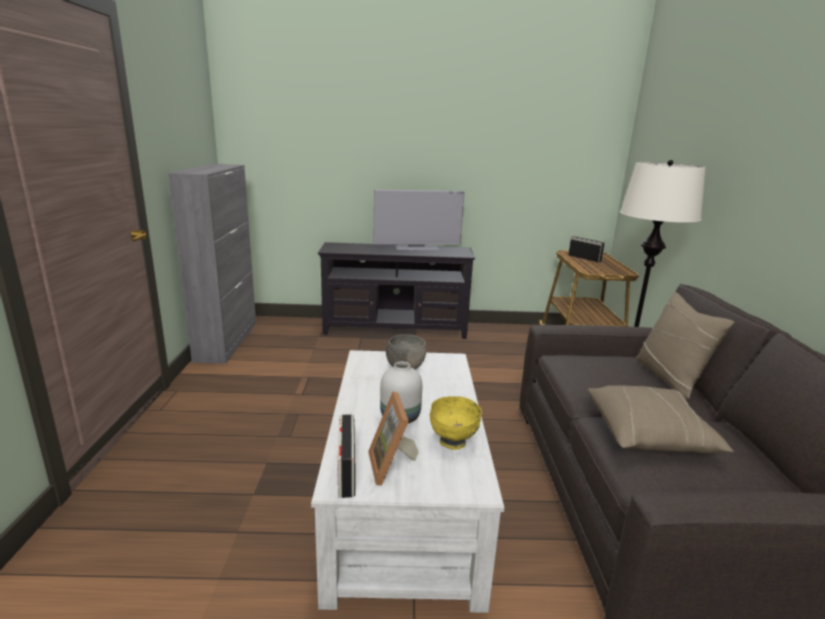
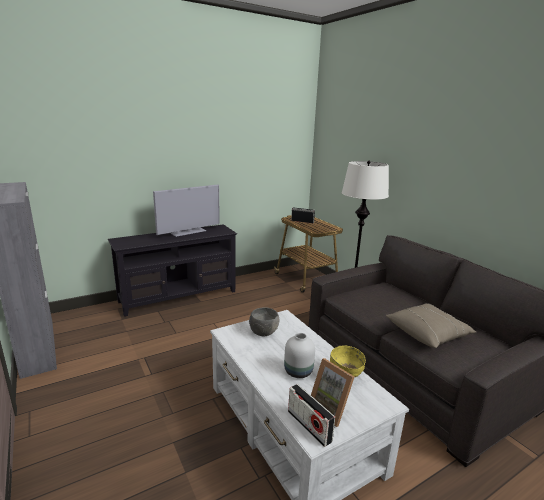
camera: 30 degrees left, 0 degrees up
beige pillow [636,292,734,399] -> none

